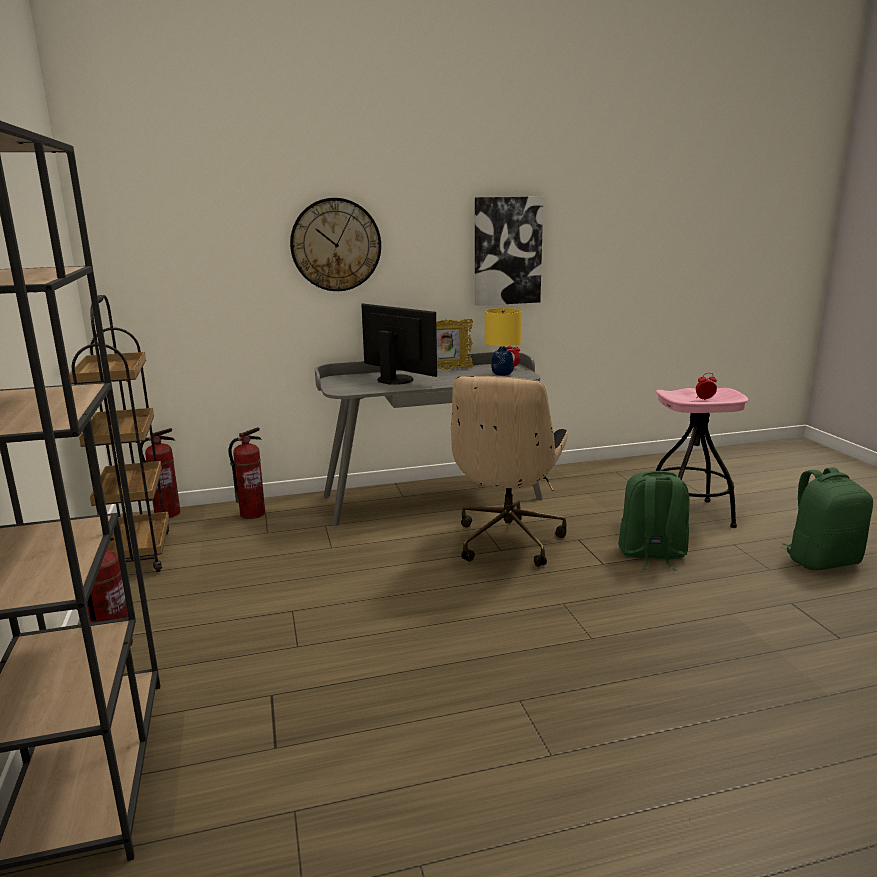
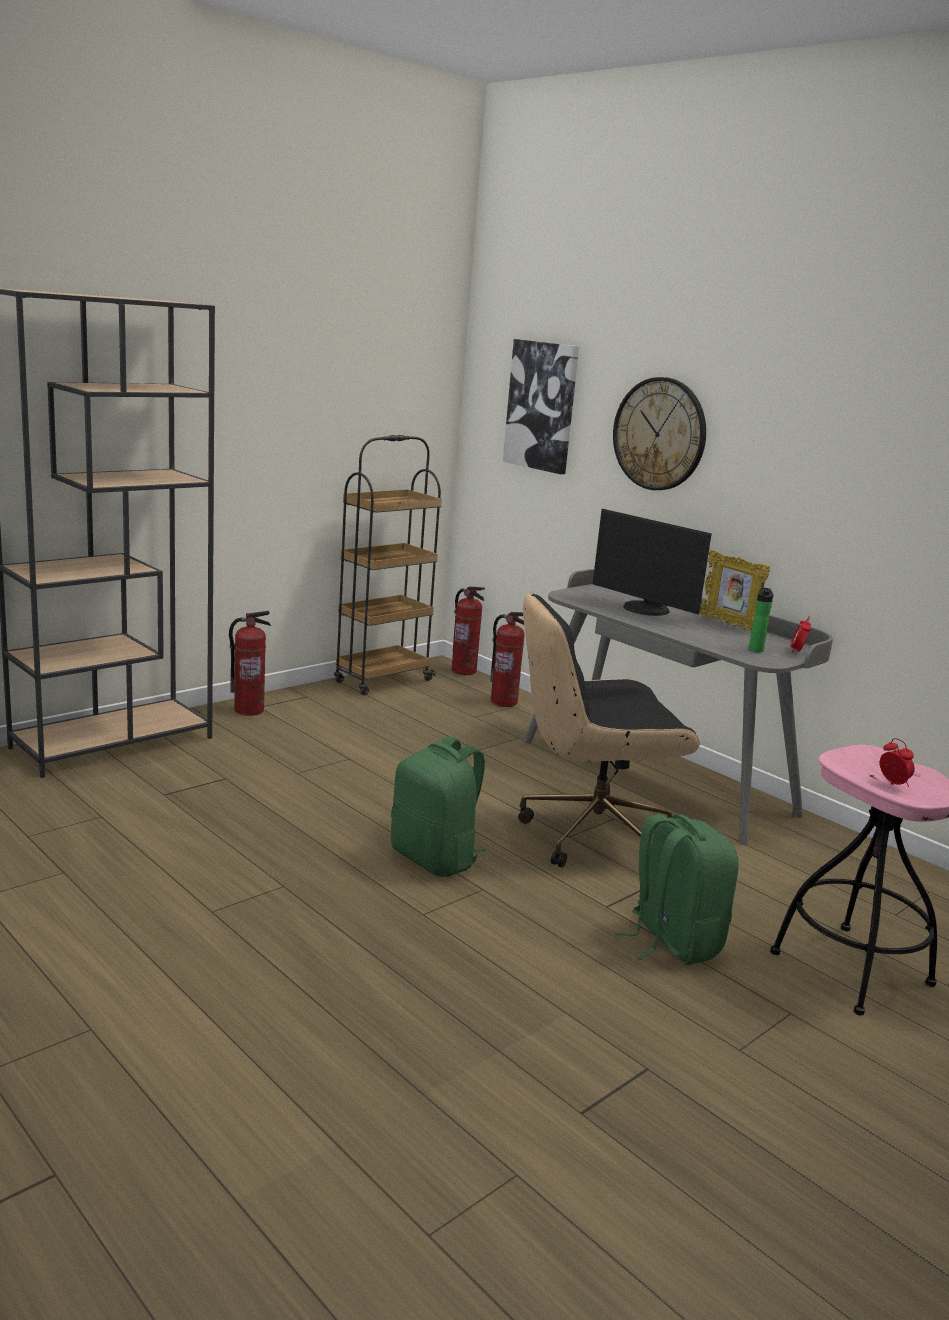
camera: 60 degrees right, 0 degrees up
monitor [362,303,437,385] -> monitor turned 120 degrees clockwise [593,509,712,616]
picture [475,196,543,306] -> picture moved to [503,339,579,474]
yellow table lamp [485,308,522,376] -> bottle [749,587,773,653]
green backpack [783,467,873,570] -> green backpack moved to [391,736,485,877]

